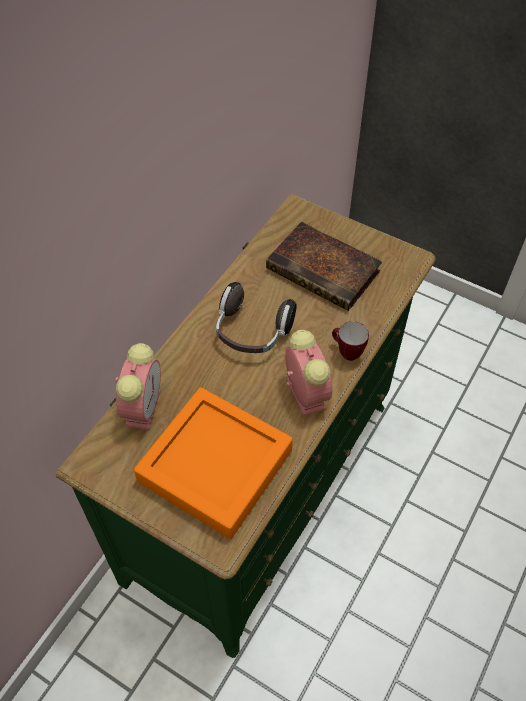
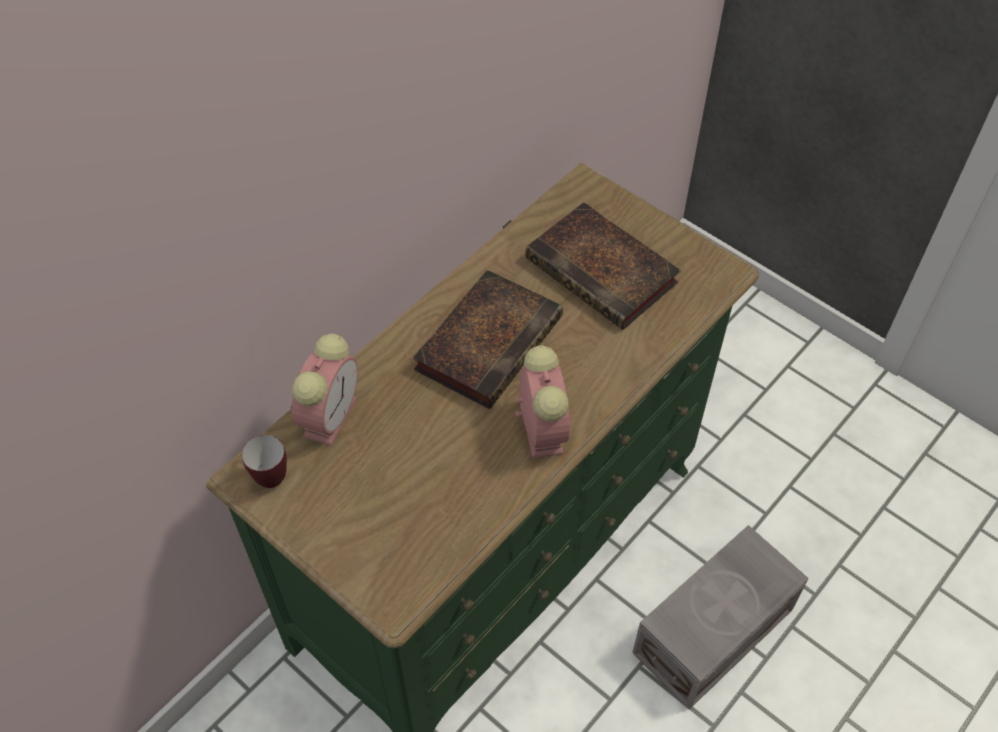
camera: 10 degrees right, 0 degrees up
orange tray [134,387,293,539] -> none
headphones [216,282,297,353] -> book [413,270,563,409]
mug [332,321,369,361] -> mug moved to [242,435,287,488]
none -> grey storage box [632,525,809,709]

